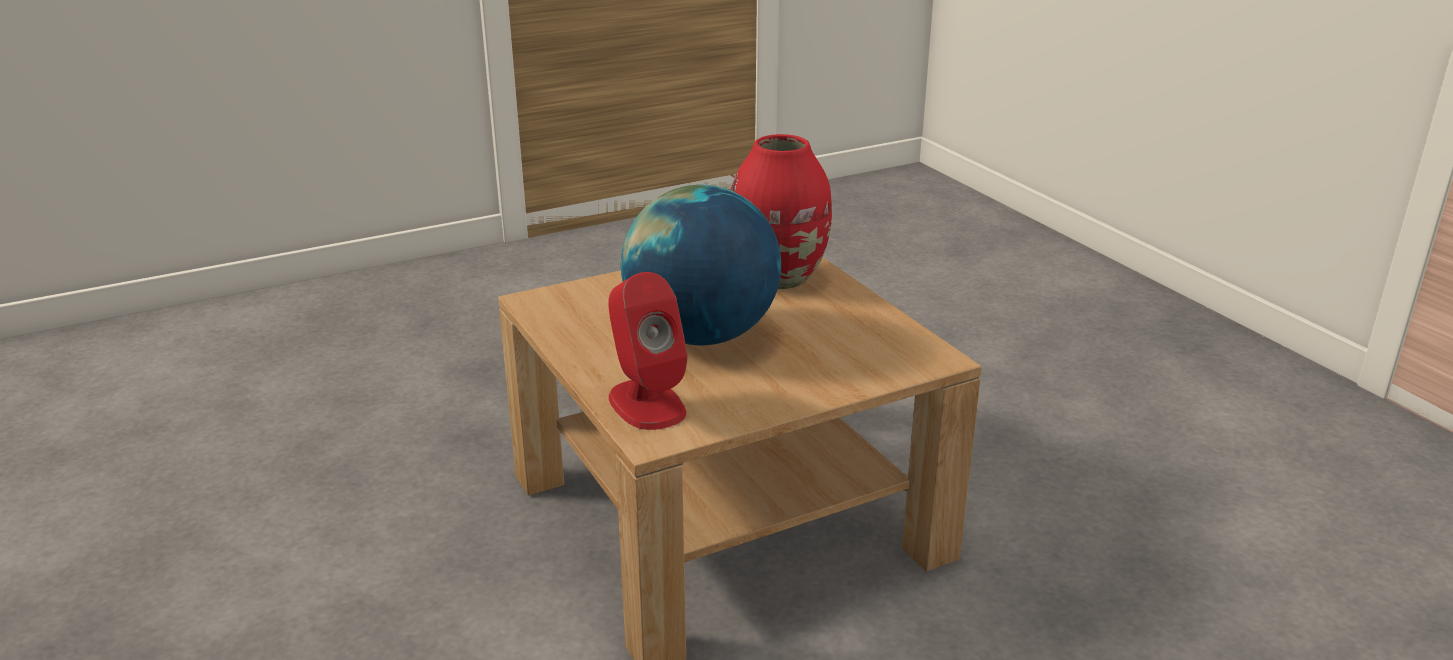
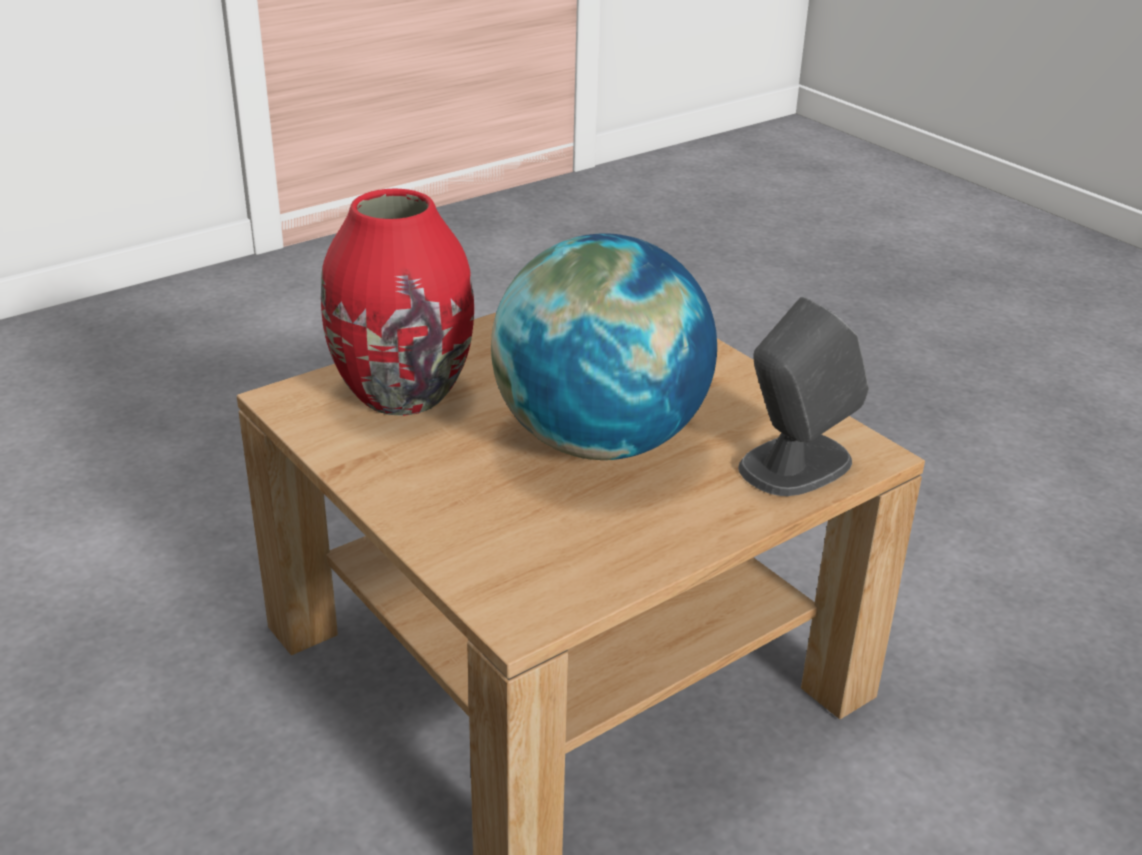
camera: 100 degrees left, 5 degrees up
red speaker [608,272,688,430] -> grey speaker [738,297,869,496]

